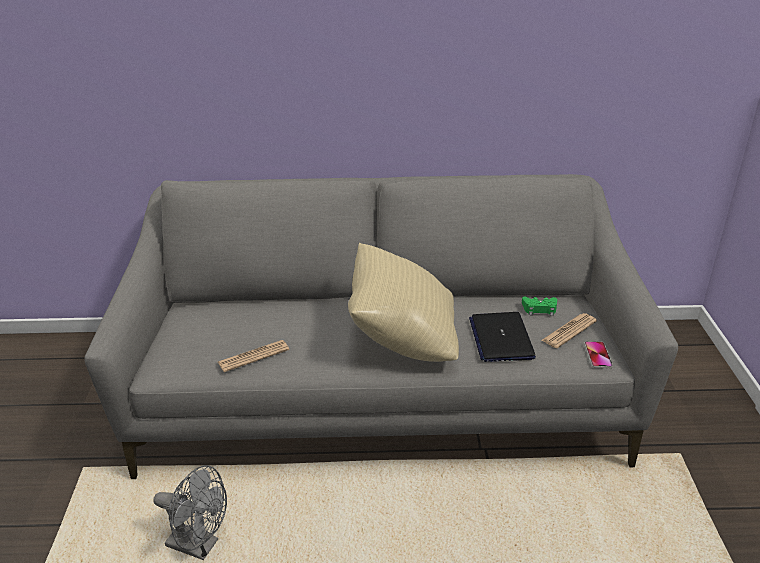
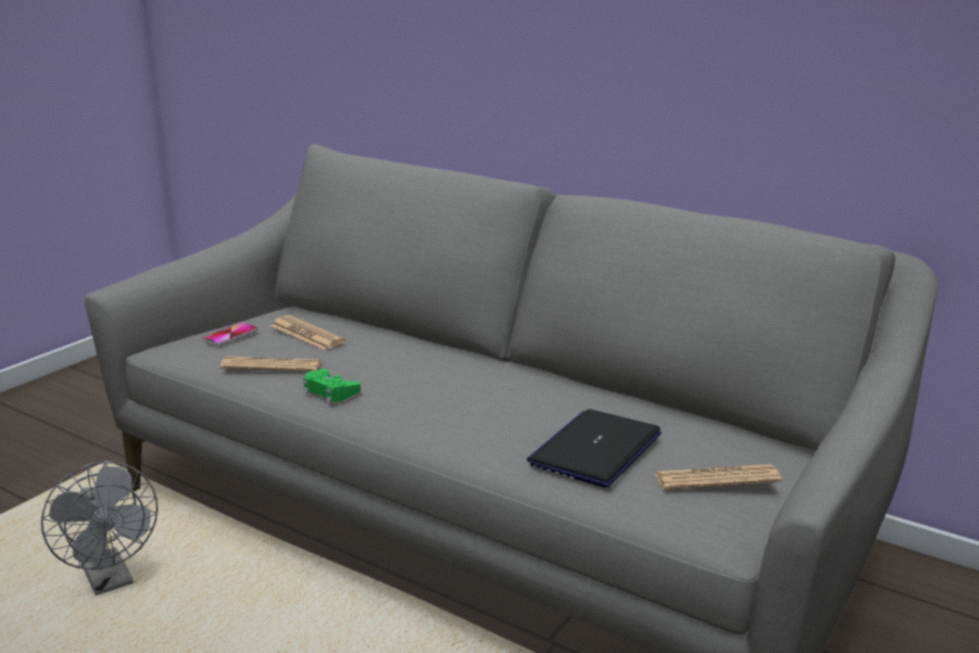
camera: 35 degrees right, 10 degrees down
beige pillow [348,243,459,362] -> none
green game controller [522,297,557,316] -> green game controller moved to [303,369,361,404]
phone [584,341,613,368] -> phone moved to [202,322,258,346]
none -> newspaper [271,315,345,350]

